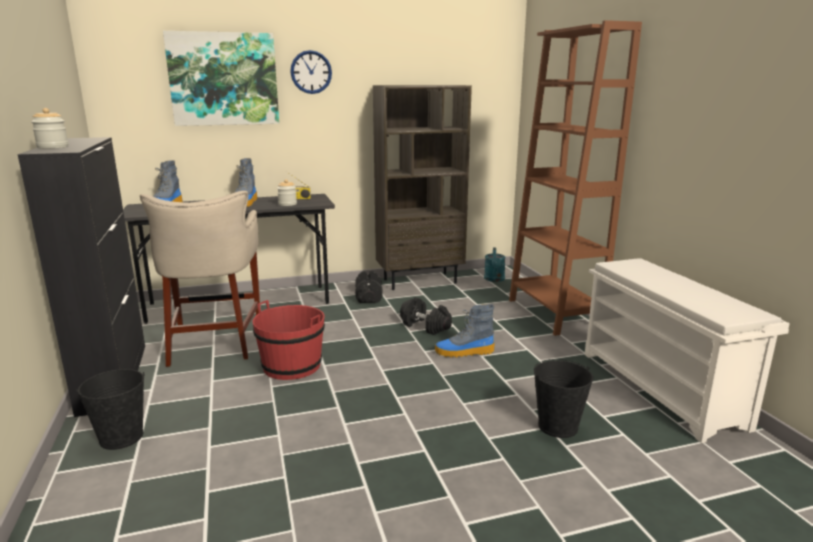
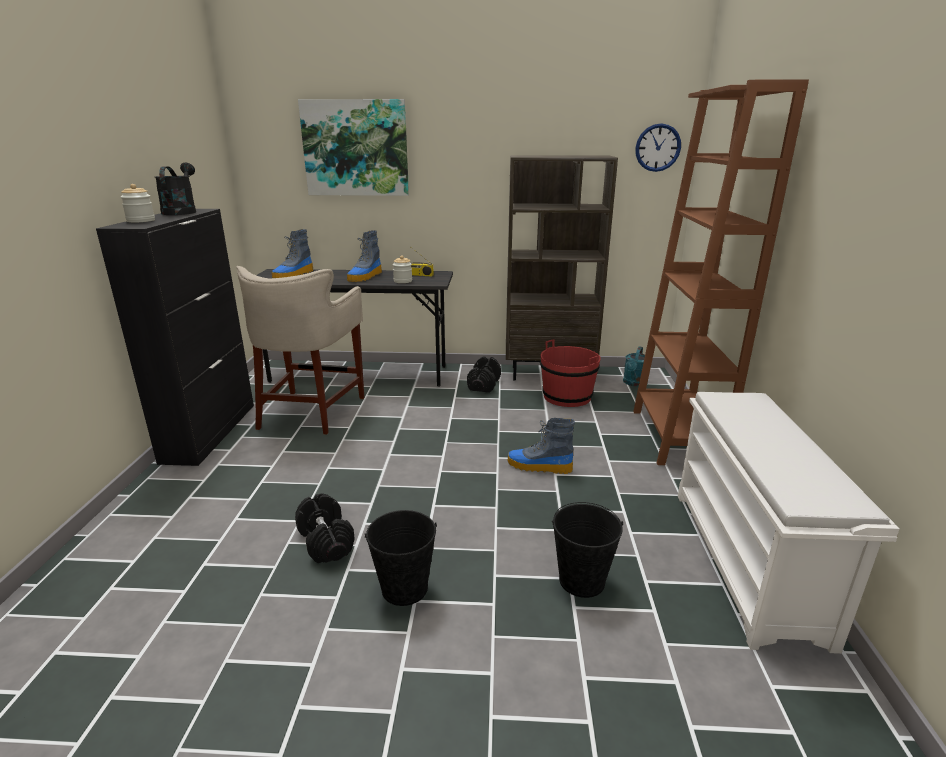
camera: 20 degrees right, 5 degrees up
black bucket [76,369,145,450] -> black bucket moved to [365,510,437,606]
red bucket [252,300,325,380] -> red bucket moved to [540,339,601,407]
wall clock [290,50,332,94] -> wall clock moved to [635,123,681,172]
black dumbbell [400,297,452,335] -> black dumbbell moved to [295,493,355,563]
none -> black watering can [155,163,196,215]

